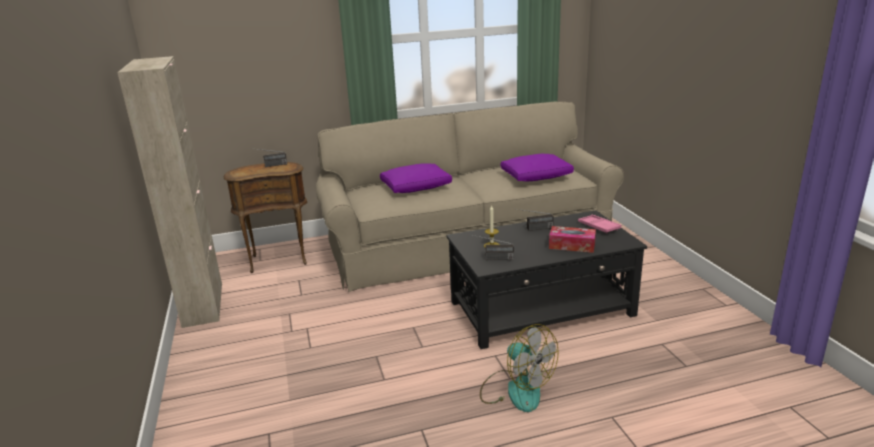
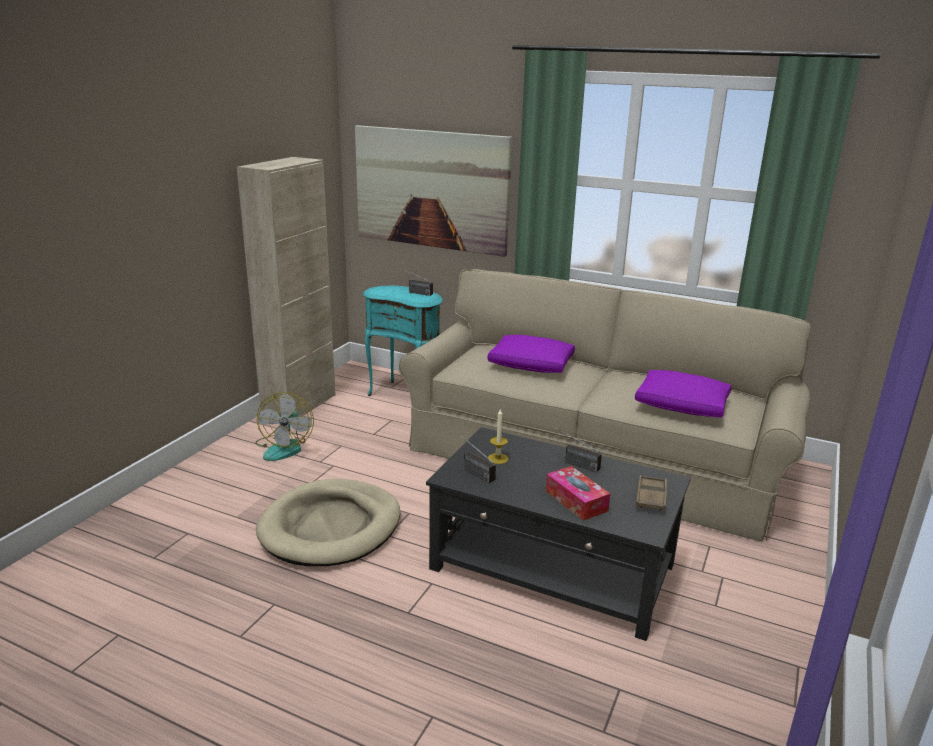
camera: 40 degrees right, 0 degrees up
brown side table [224,162,307,273] -> turquoise side table [363,286,443,396]
fan [480,324,559,412] -> fan moved to [255,392,314,461]
pink tray [578,215,621,233] -> brown tray [636,475,667,511]
none -> beige dog bed [256,479,400,566]
none -> picture [355,125,512,257]

